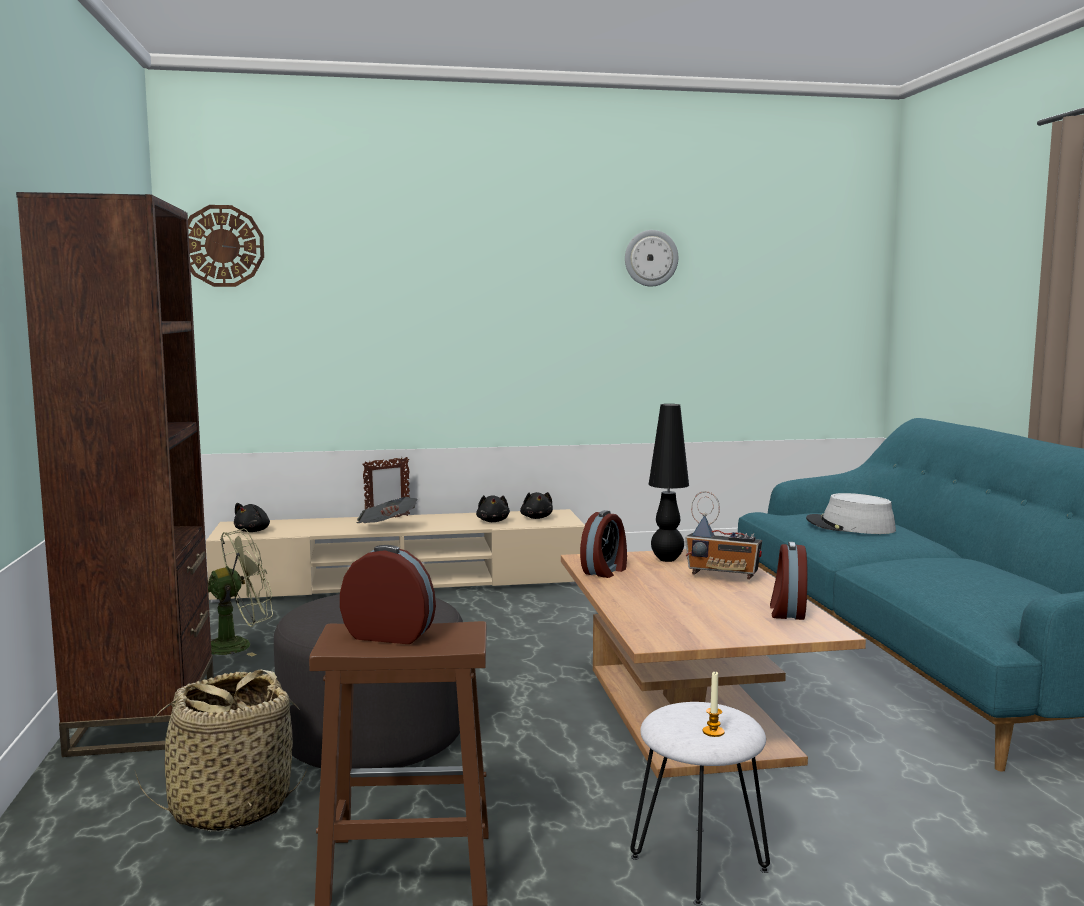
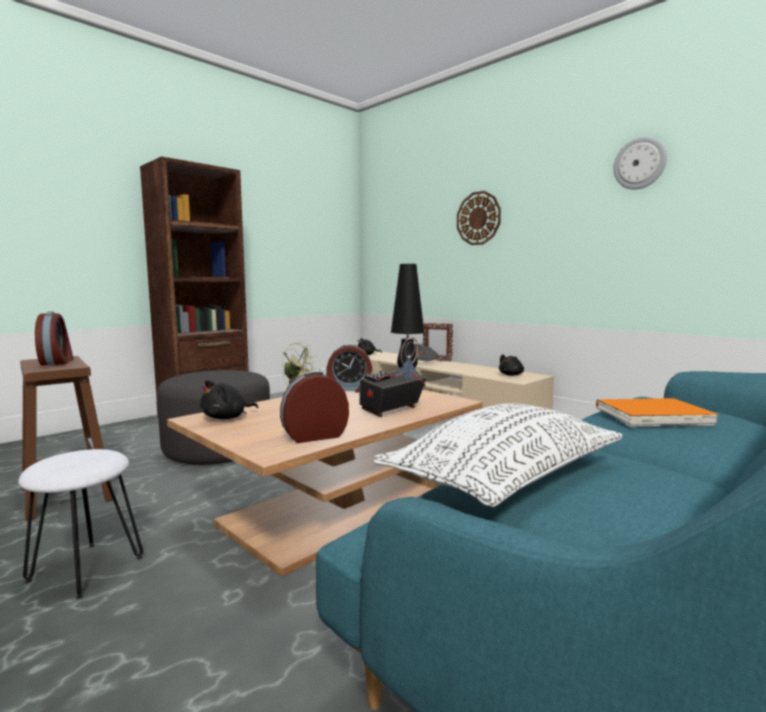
camera: 55 degrees right, 0 degrees up
basket [135,669,307,832] -> none
wall clock [188,205,264,287] -> wall clock moved to [457,191,501,245]
black plush toy [476,495,510,522] -> black plush toy moved to [200,380,258,419]
radio [685,491,762,579] -> radio turned 60 degrees clockwise [359,337,426,417]
candle [703,672,724,737] -> none
grey hat [806,493,896,534] -> orange book [596,398,718,427]
none -> white pillow [374,403,623,507]

